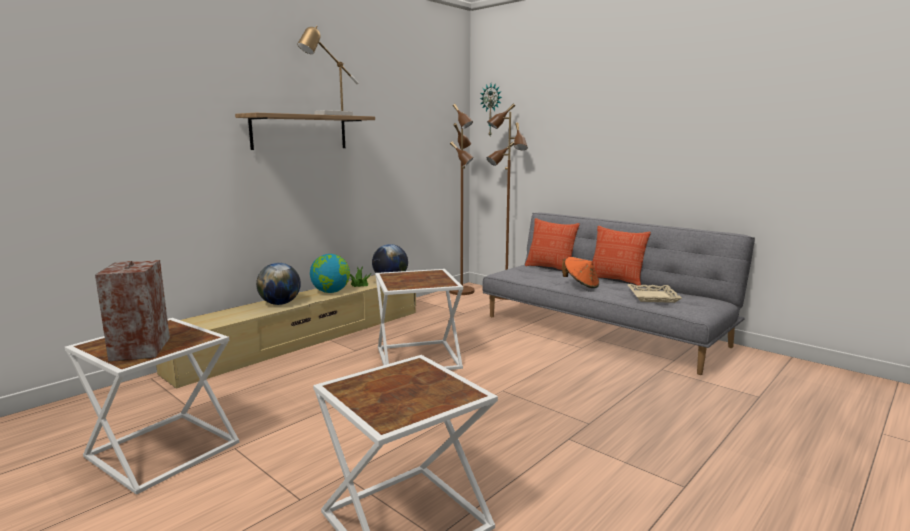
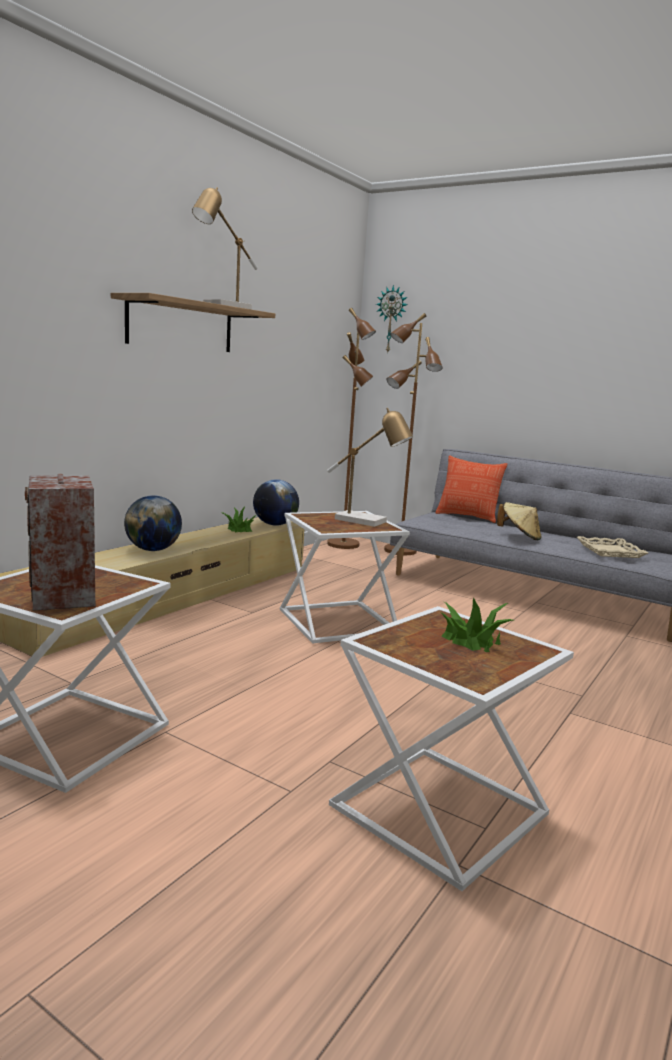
camera: 10 degrees left, 0 degrees up
globe [310,254,350,293] -> none
orange hat [562,257,599,288] -> beige hat [497,502,541,540]
orange pillow [592,226,651,286] -> none
none -> table lamp [327,408,413,527]
none -> potted plant [440,597,514,652]

